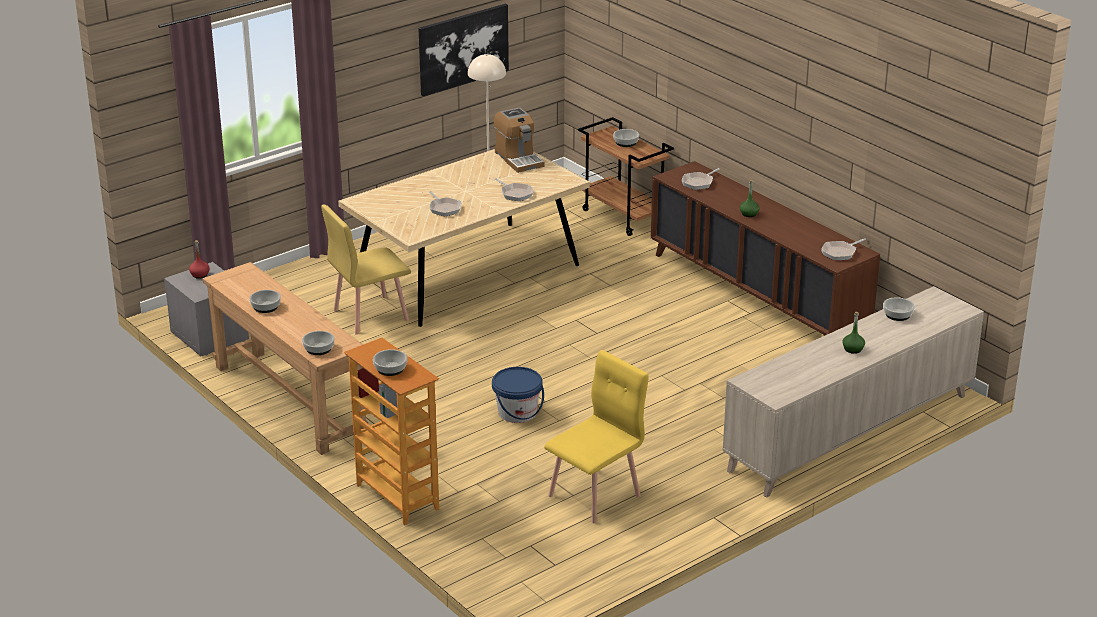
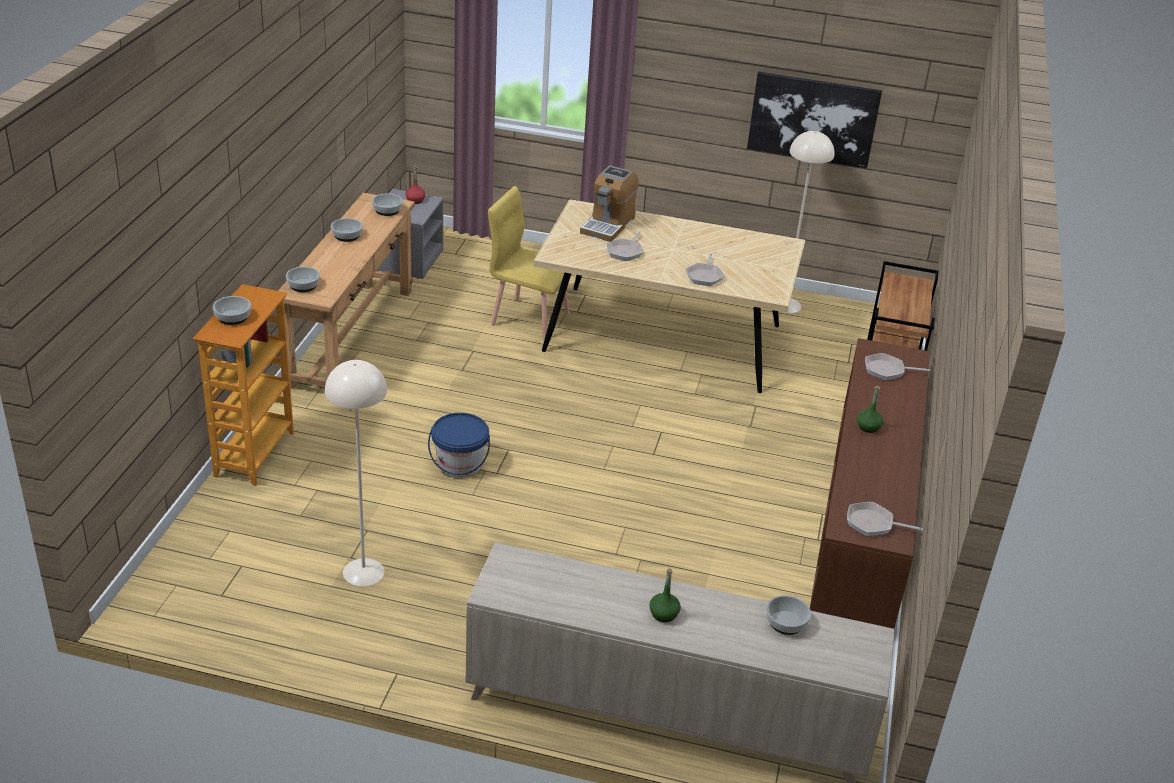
camera: 50 degrees right, 5 degrees up
coffee machine [494,107,545,173] -> coffee machine moved to [580,165,639,242]
yellow chair [544,350,649,523] -> beige floor lamp [325,360,387,586]
bowl [613,129,639,147] -> bowl moved to [372,194,403,216]

